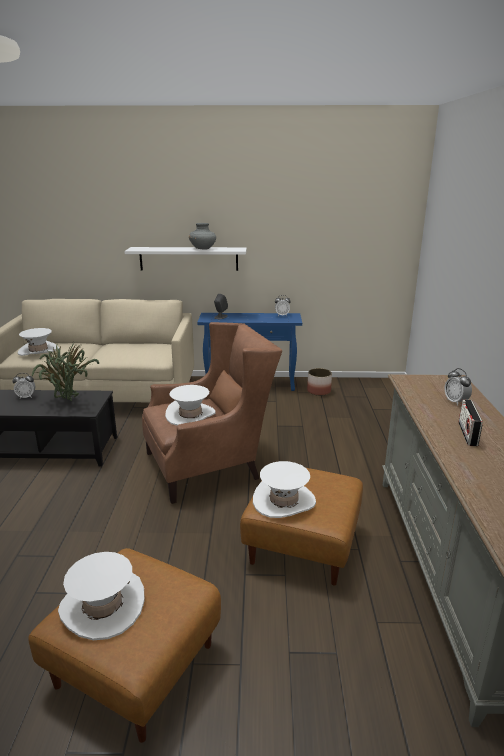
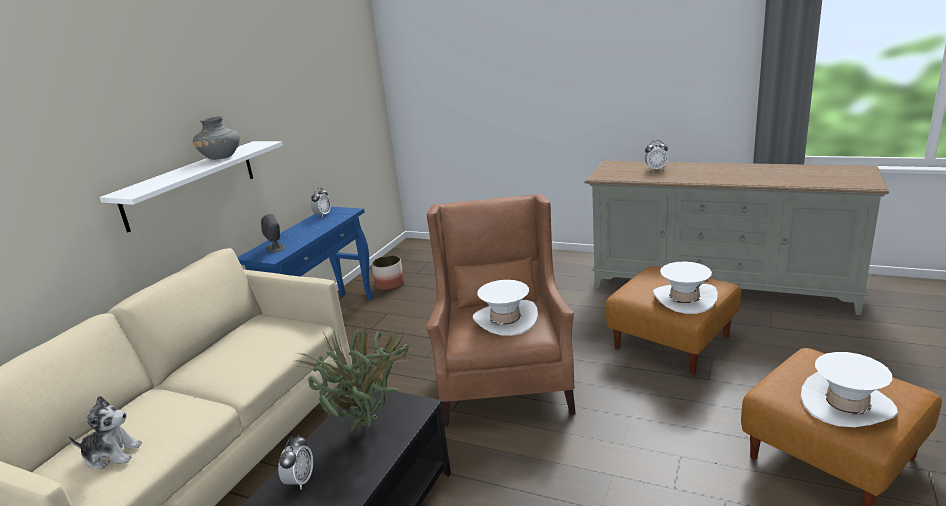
camera: 65 degrees left, 0 degrees up
white hat [18,328,59,356] -> plush toy [69,396,142,469]
radio [458,400,483,446] -> none

